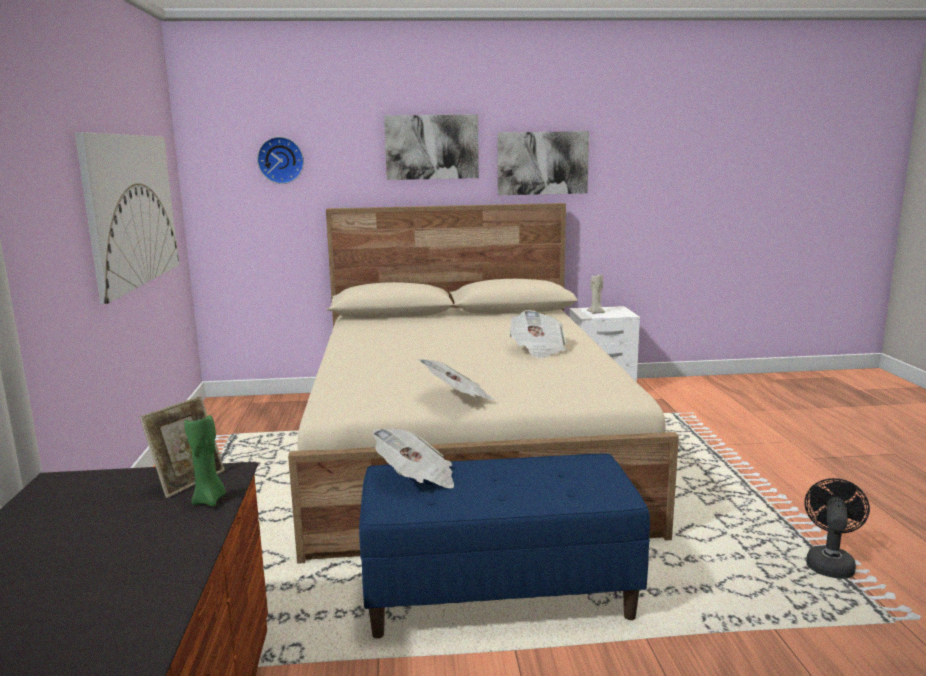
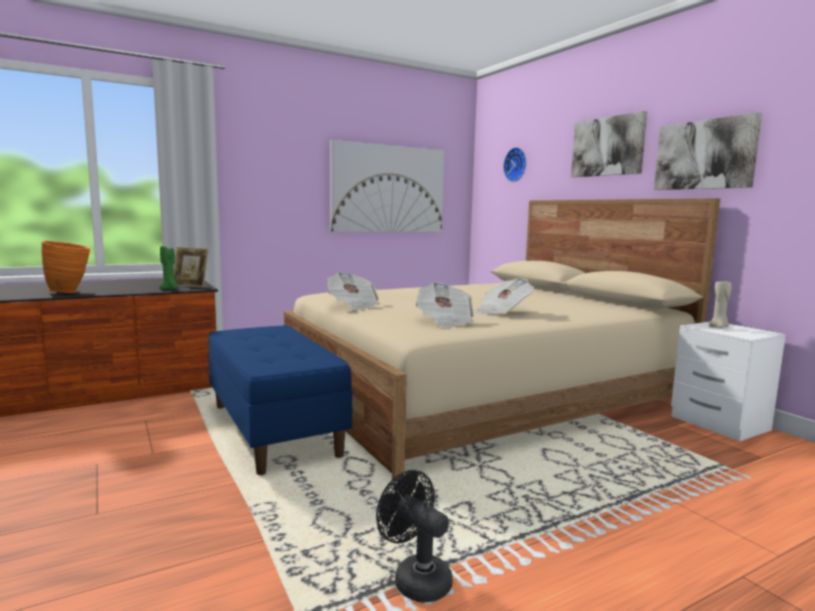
camera: 65 degrees right, 5 degrees down
newspaper [372,428,454,488] -> newspaper moved to [416,282,474,328]
black fan [805,478,870,578] -> black fan turned 135 degrees counterclockwise [376,470,453,603]
none -> orange vase [41,241,90,293]

